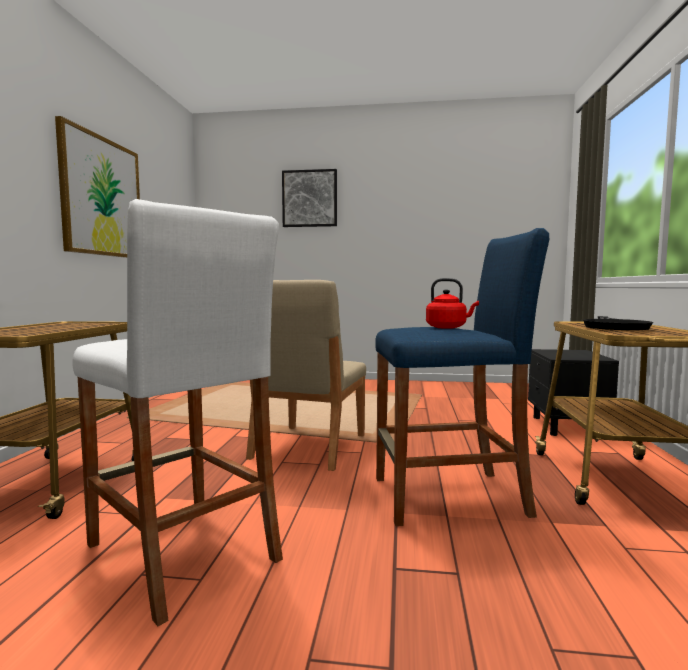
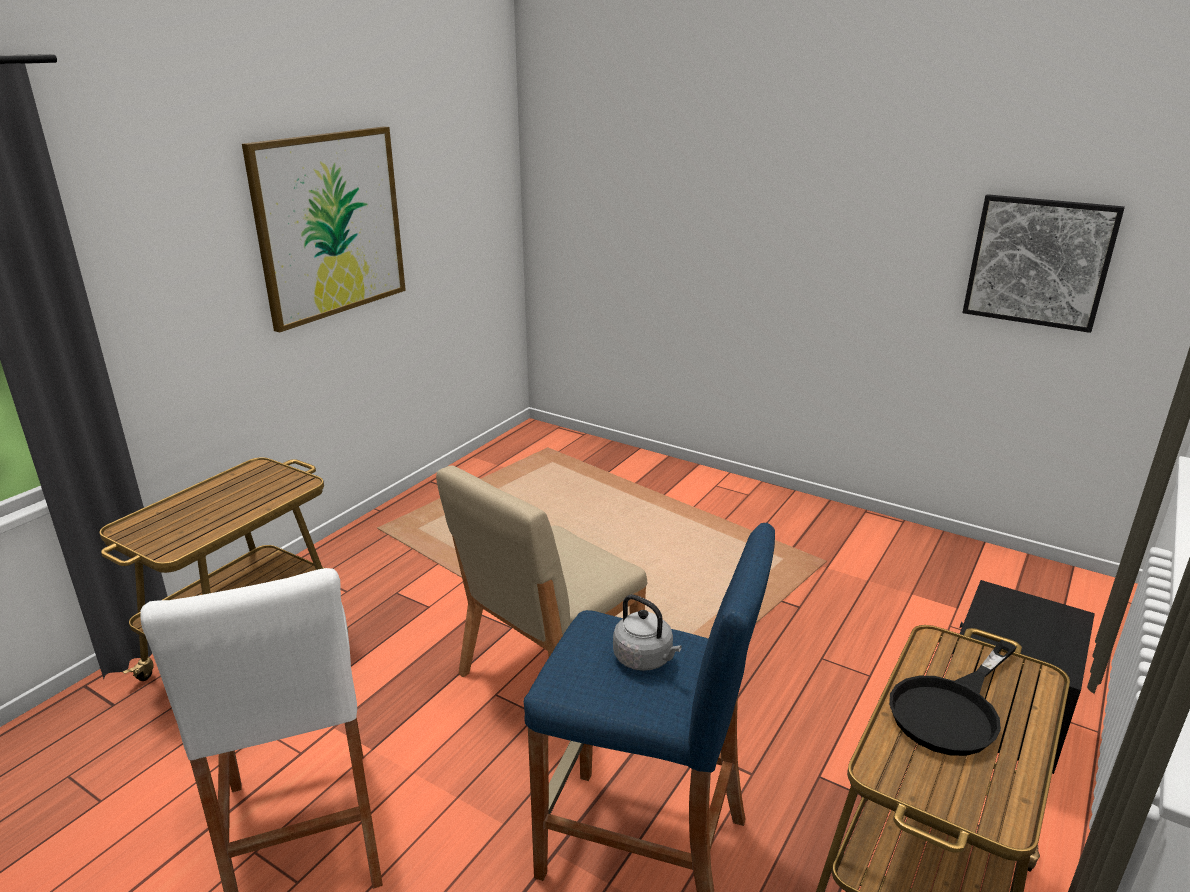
camera: 25 degrees right, 20 degrees up
picture [282,169,337,227] -> picture moved to [962,194,1125,333]
red kettle [426,278,479,329] -> grey kettle [613,594,682,671]

